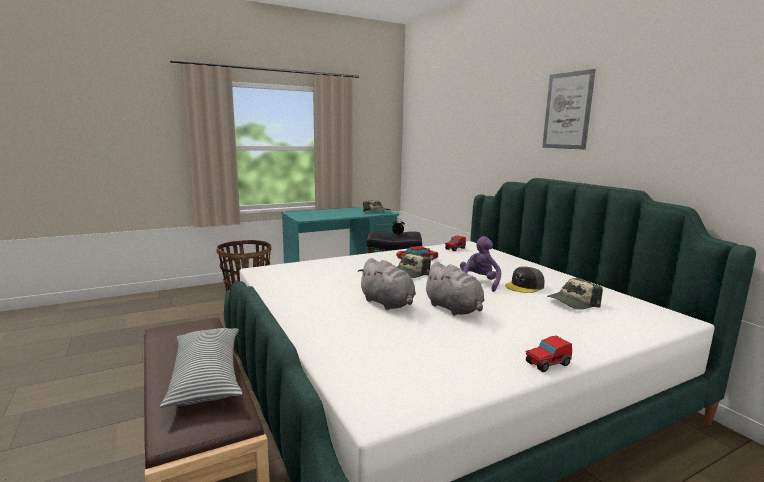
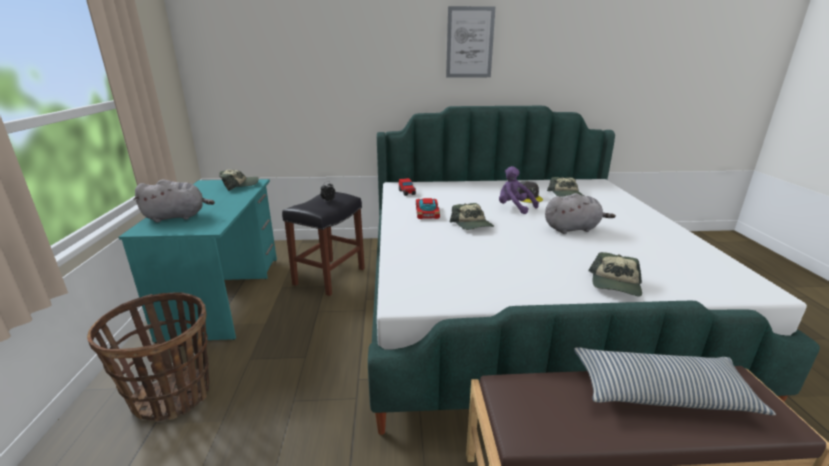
camera: 65 degrees left, 10 degrees up
grey plush toy [358,258,416,310] -> grey plush toy moved to [133,179,215,222]
toy car [526,336,572,372] -> none
none -> cap [588,252,642,297]

